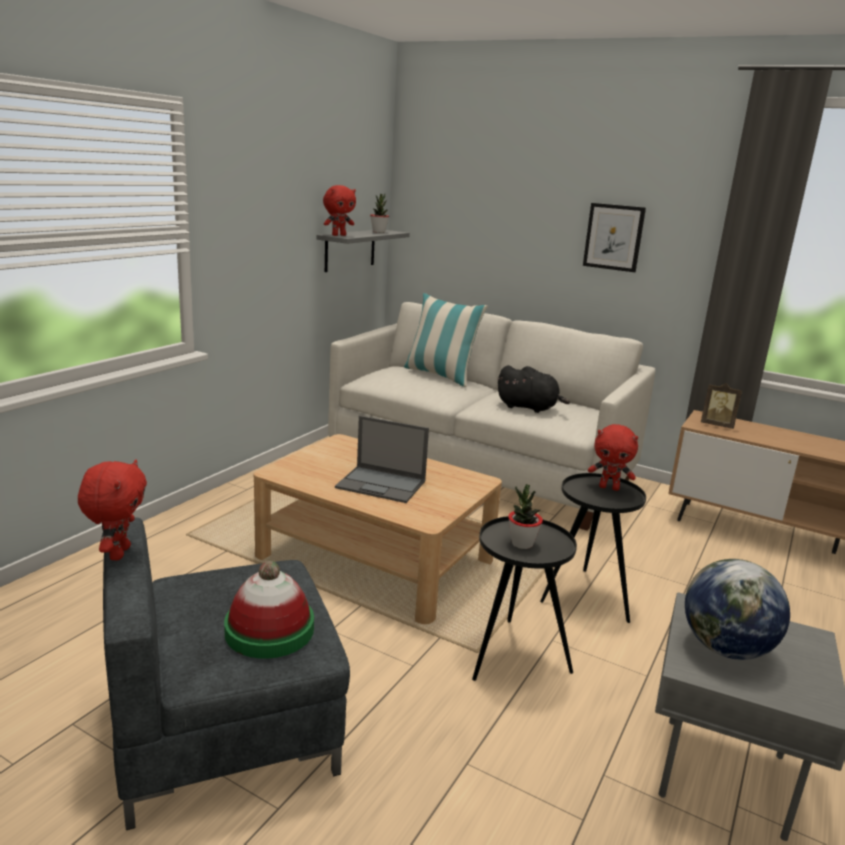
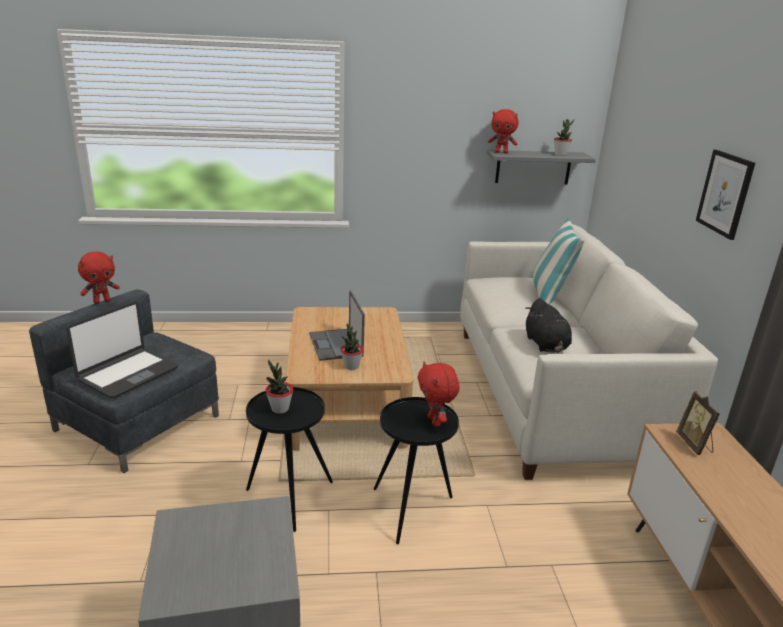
camera: 55 degrees right, 5 degrees up
hat [224,561,314,659] -> laptop [66,301,178,398]
globe [685,559,790,660] -> none
none -> potted plant [340,323,364,370]

